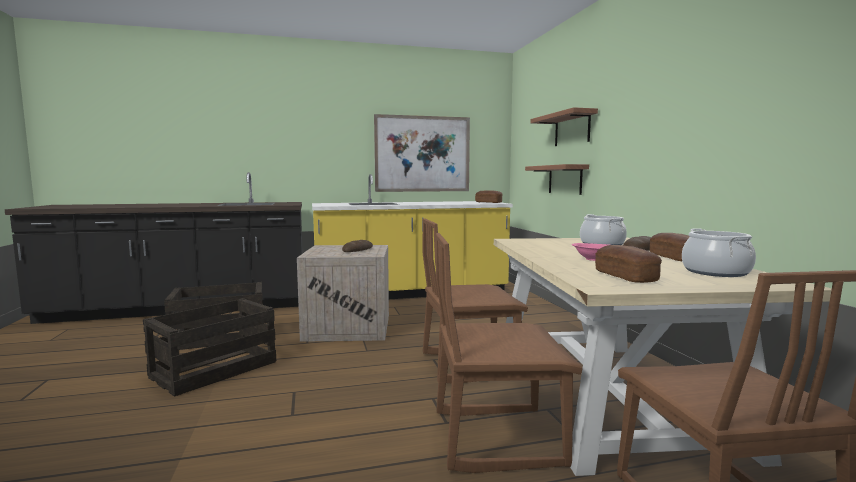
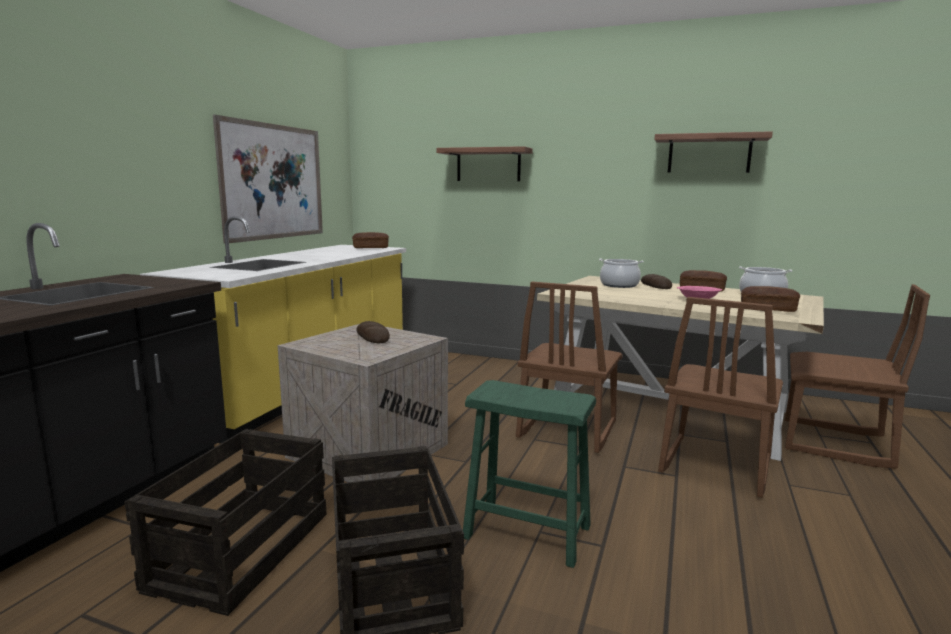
camera: 55 degrees left, 5 degrees up
shelf [525,164,589,195] -> shelf moved to [654,131,773,173]
none -> green stool [463,380,596,568]

